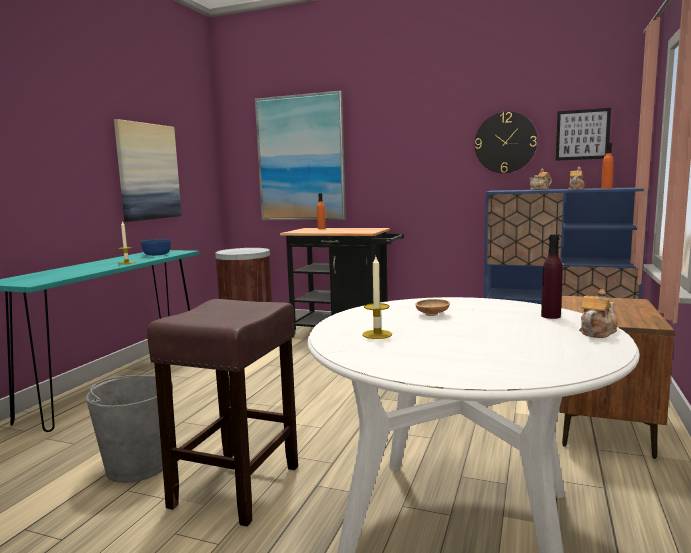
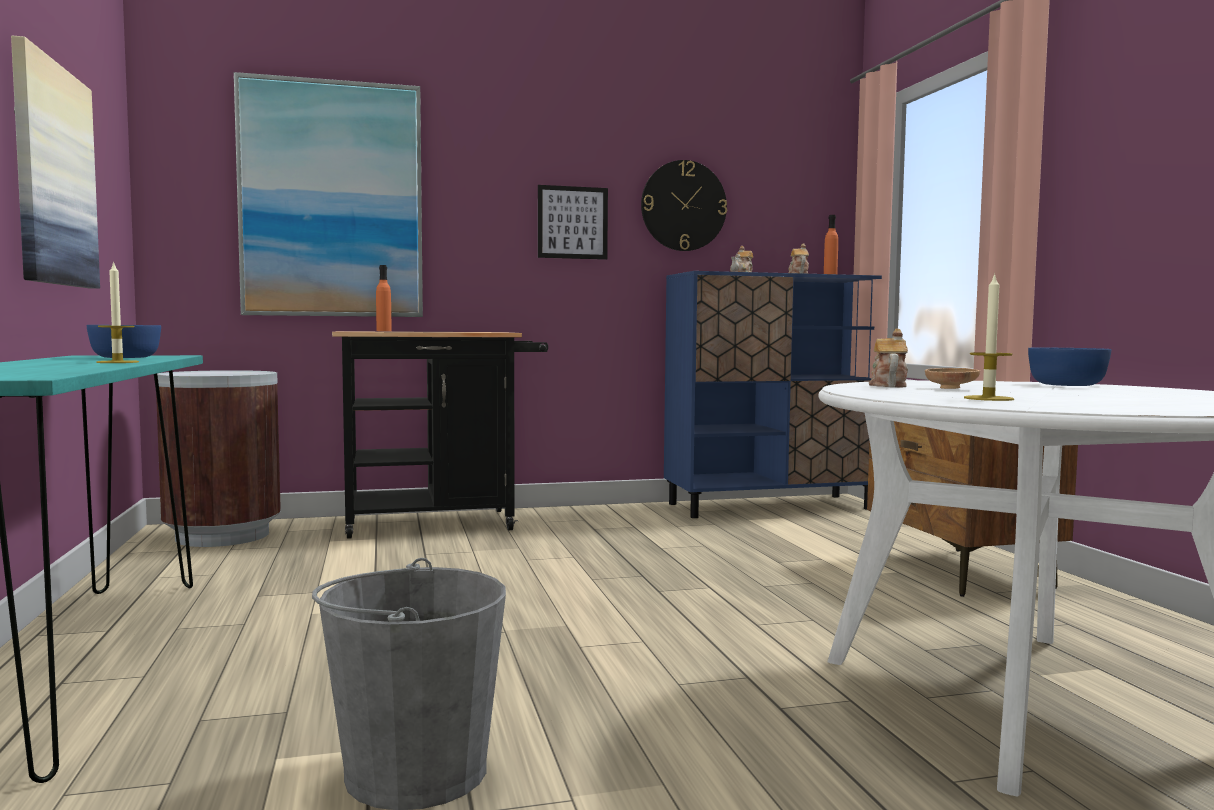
camera: 35 degrees left, 5 degrees down
brown stool [147,299,298,526] -> none
purple bottle [541,234,563,319] -> blue bowl [1028,348,1111,386]
picture [556,108,611,161] -> picture moved to [538,185,608,260]
teapot [579,289,617,338] -> teapot moved to [869,329,908,387]

